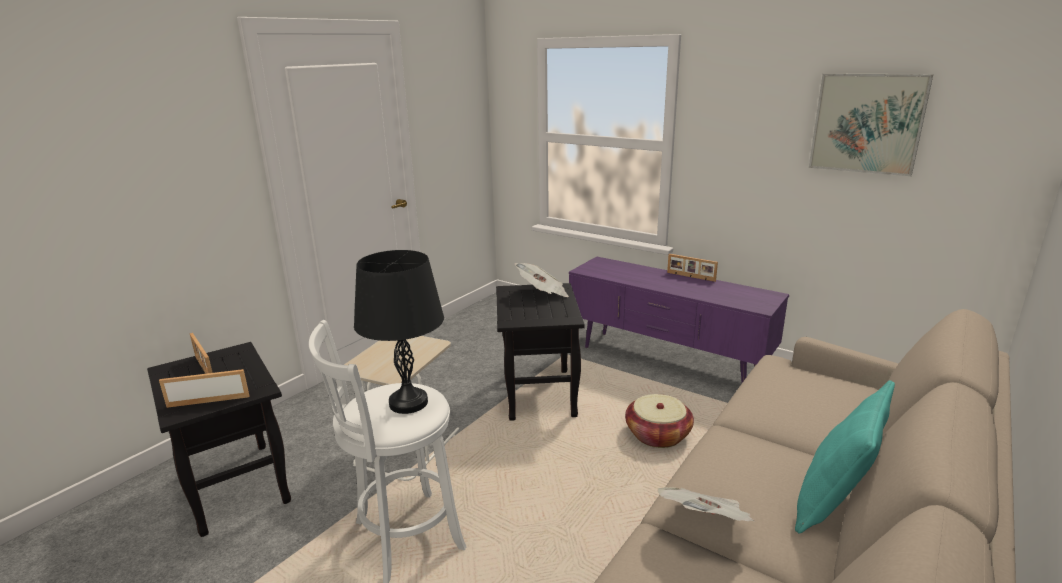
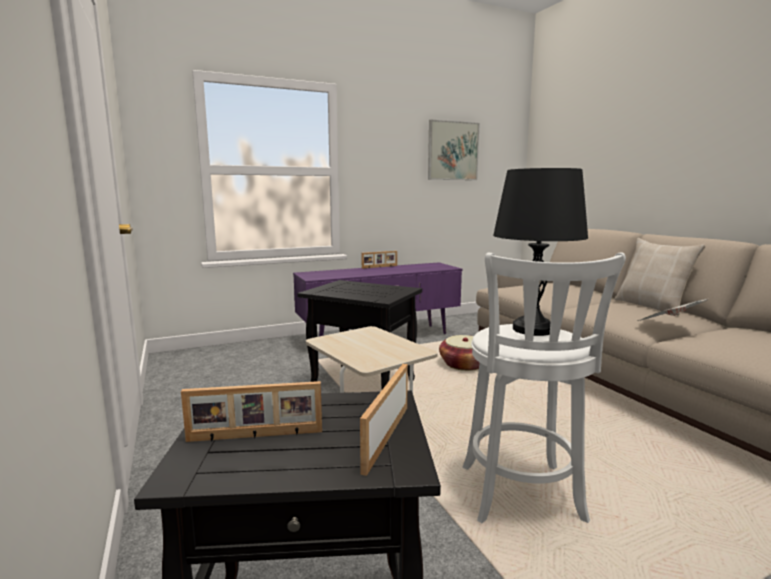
camera: 60 degrees left, 10 degrees down
newspaper [515,263,569,297] -> none
turquoise pillow [795,380,895,534] -> beige pillow [615,238,706,316]

